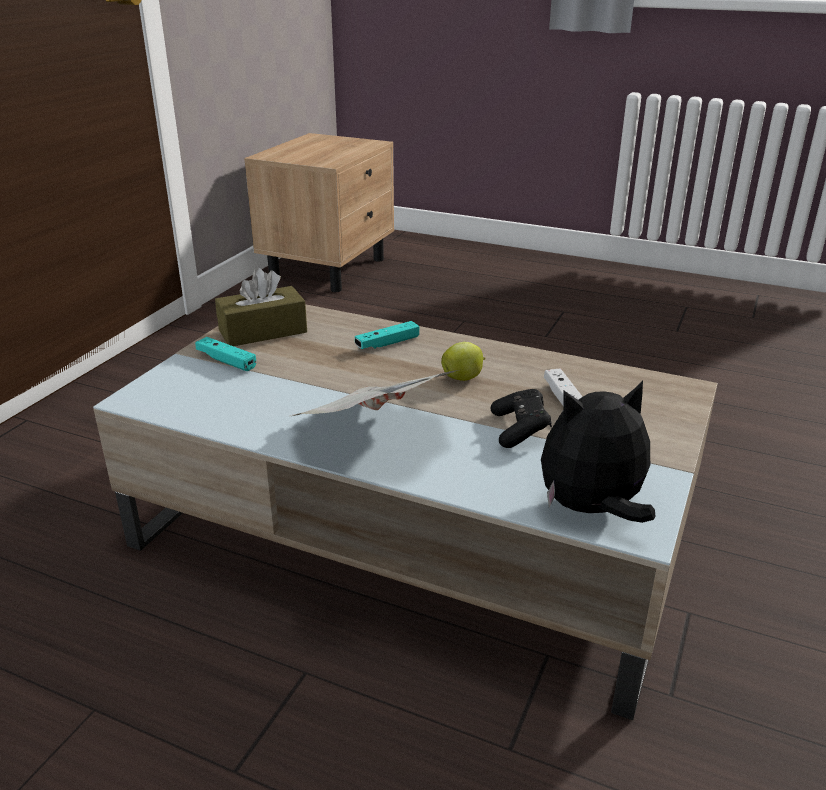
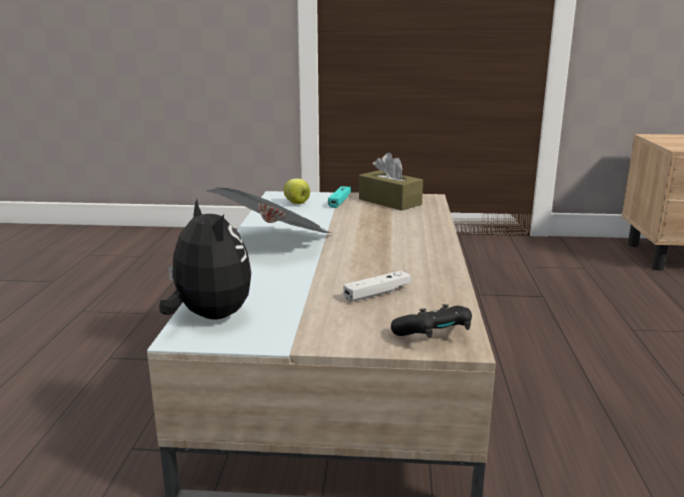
camera: 70 degrees right, 10 degrees down
turquoise game controller [355,321,419,349] -> none
apple [441,342,486,381] -> apple moved to [284,178,310,204]
black game controller [491,389,552,448] -> black game controller moved to [391,304,472,338]

